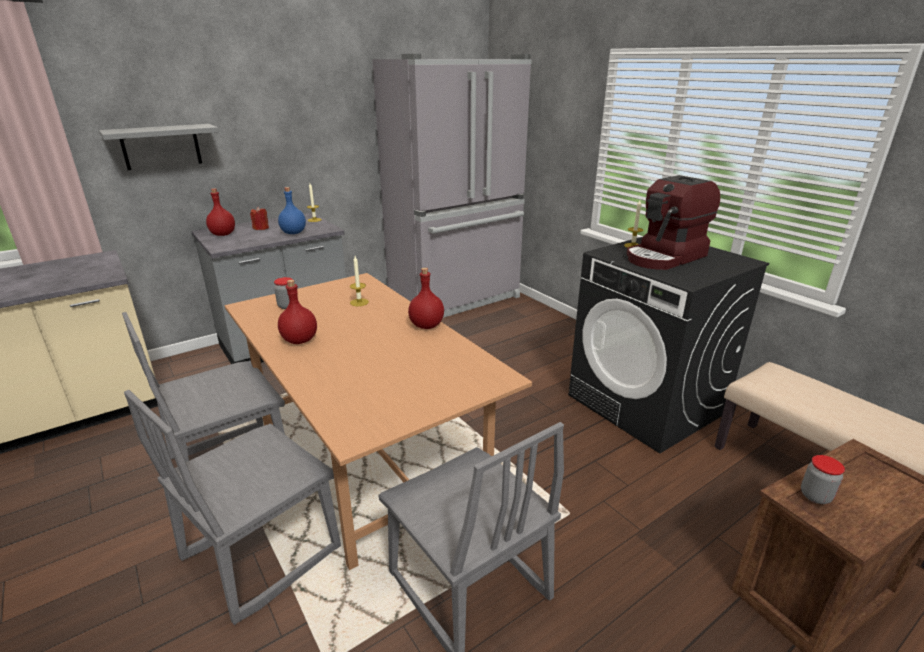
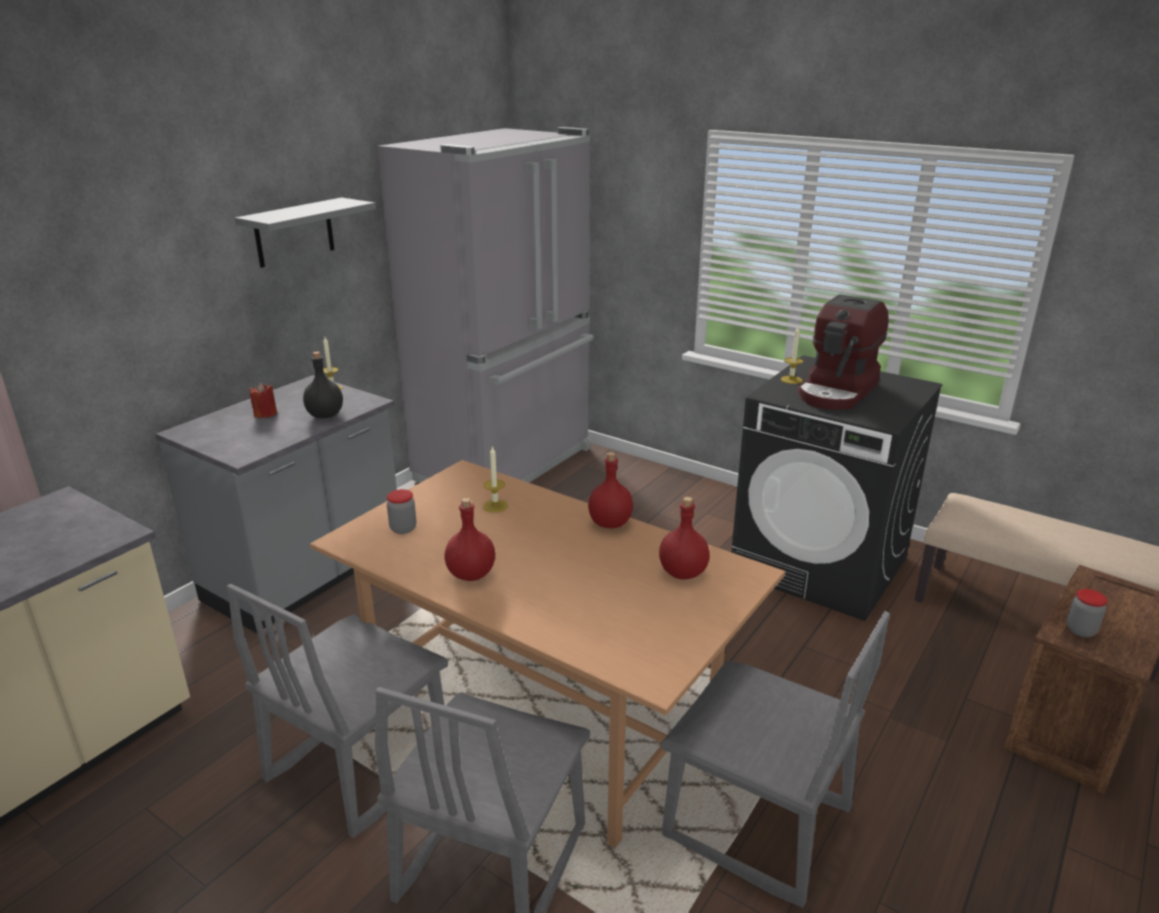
camera: 20 degrees left, 0 degrees up
grey shelf [99,124,219,170] -> grey shelf moved to [234,197,376,268]
red bottle [206,188,235,236] -> red bottle moved to [659,497,710,579]
blue bottle [278,187,306,234] -> black bottle [303,352,343,418]

